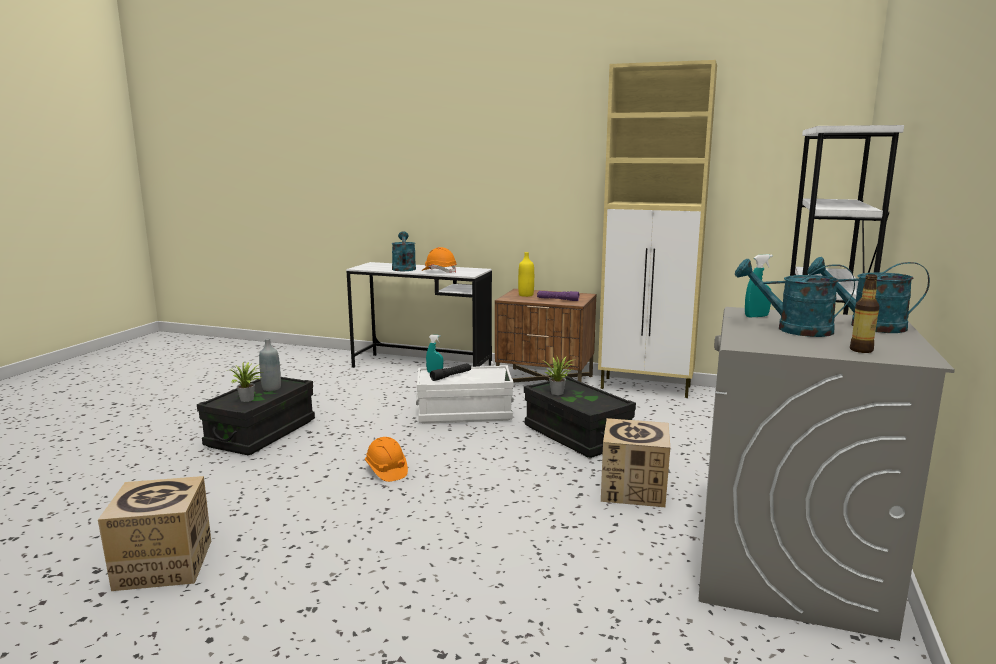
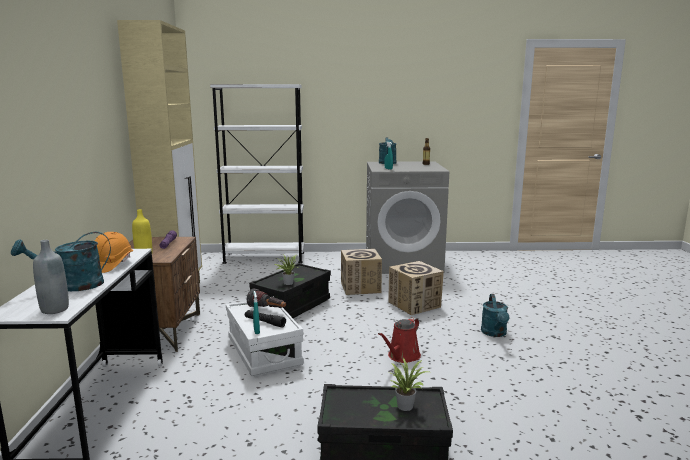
camera: 110 degrees left, 0 degrees up
cardboard box [98,476,211,591] -> cardboard box moved to [388,261,444,315]
grey bottle [259,338,281,391] -> grey bottle moved to [33,240,69,314]
orange hard hat [365,437,408,482] -> red watering can [378,317,421,363]
turquoise watering can [735,258,855,337] -> turquoise watering can moved to [481,294,509,337]
none -> flashlight [247,288,286,308]

